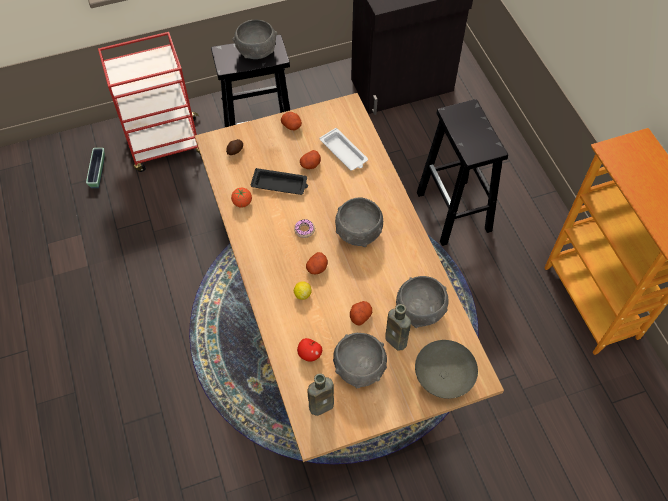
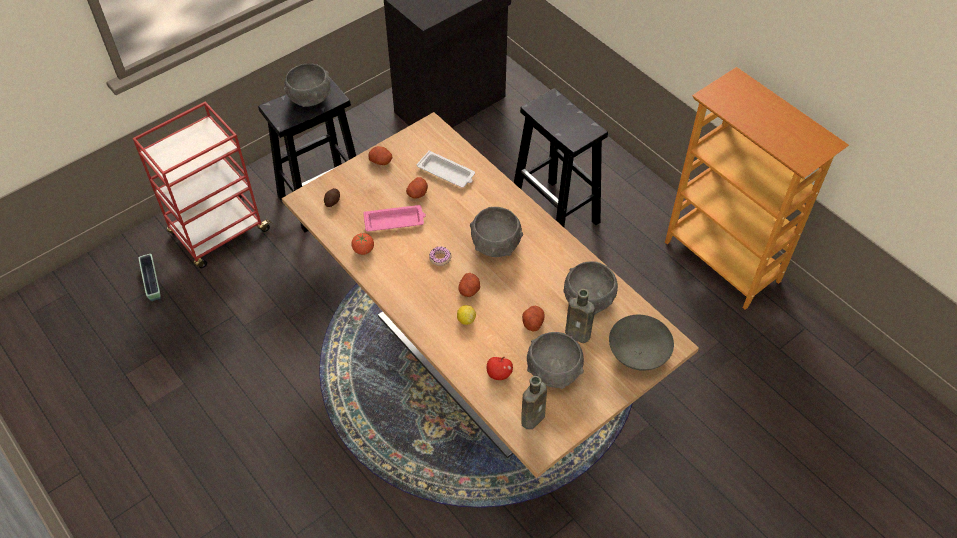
camera: 20 degrees left, 5 degrees down
black tray [251,168,308,195] -> pink tray [363,205,426,231]

